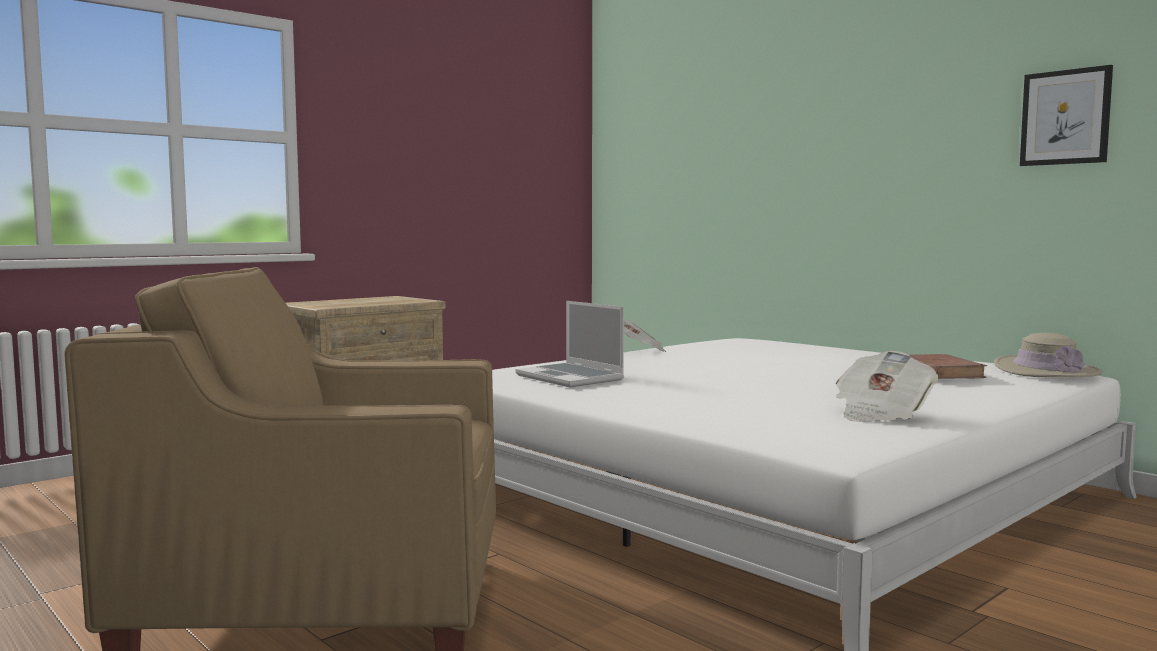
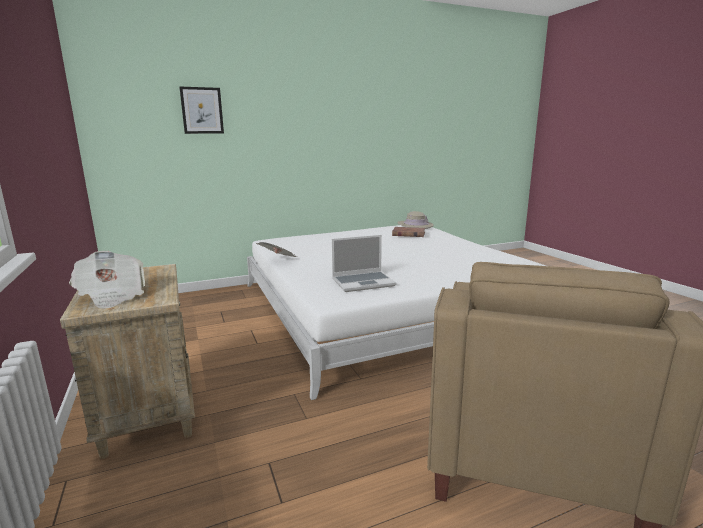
camera: 70 degrees left, 10 degrees up
newspaper [836,351,938,422] -> newspaper moved to [69,251,145,309]
picture [1020,65,1113,166] -> picture moved to [179,86,224,134]

